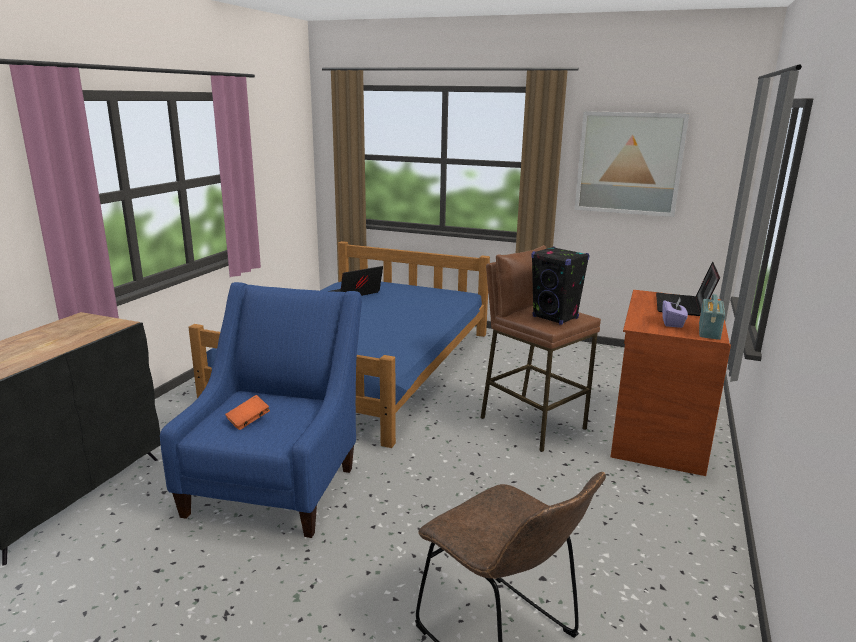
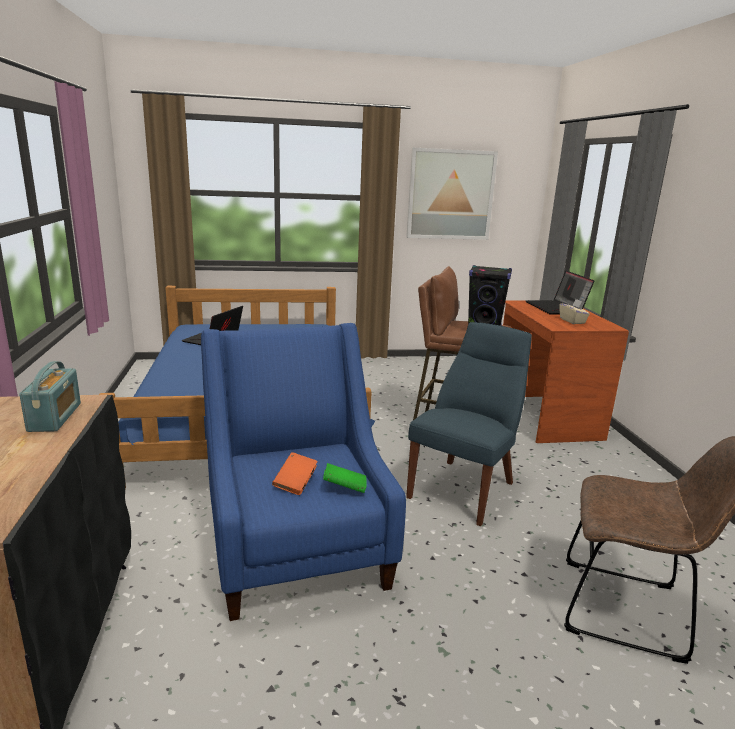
camera: 30 degrees left, 0 degrees up
purple tissue box [662,298,688,328] -> beige tissue box [560,299,590,324]
radio [699,294,725,340] -> radio moved to [19,361,81,432]
none -> green book [323,463,367,493]
none -> blue chair [406,322,532,526]

